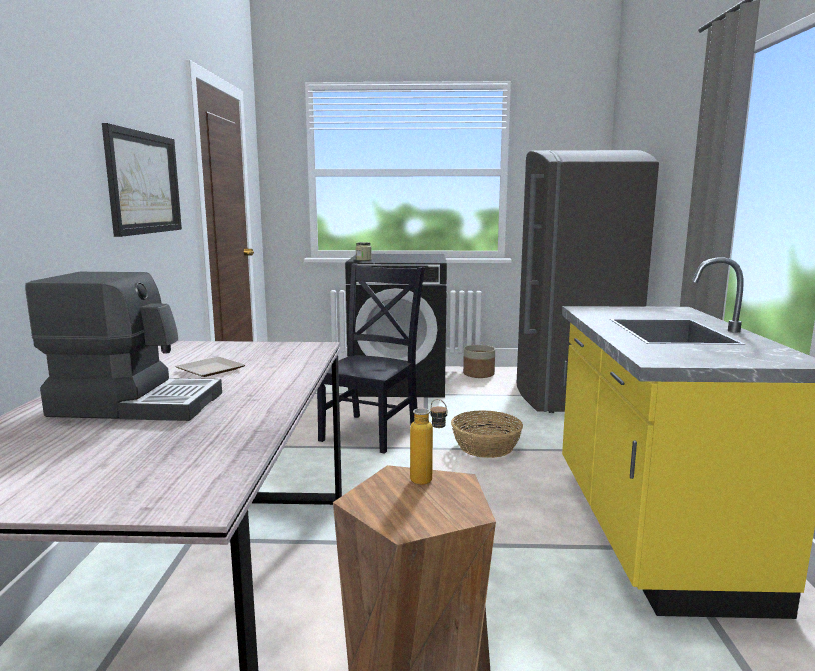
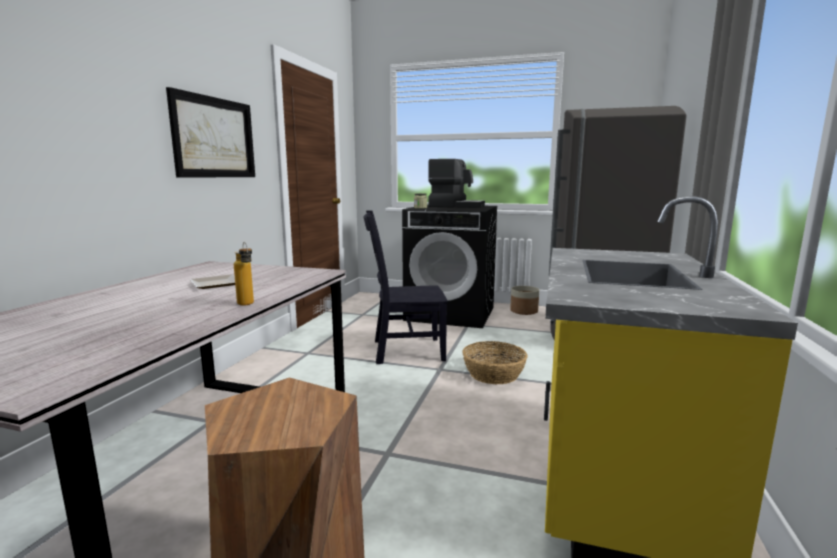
camera: 15 degrees right, 0 degrees up
coffee machine [25,272,222,421] -> coffee machine moved to [428,159,485,208]
black chair [317,264,425,454] -> black chair turned 135 degrees counterclockwise [364,210,448,364]
bottle [410,399,447,485] -> bottle moved to [234,242,254,306]

